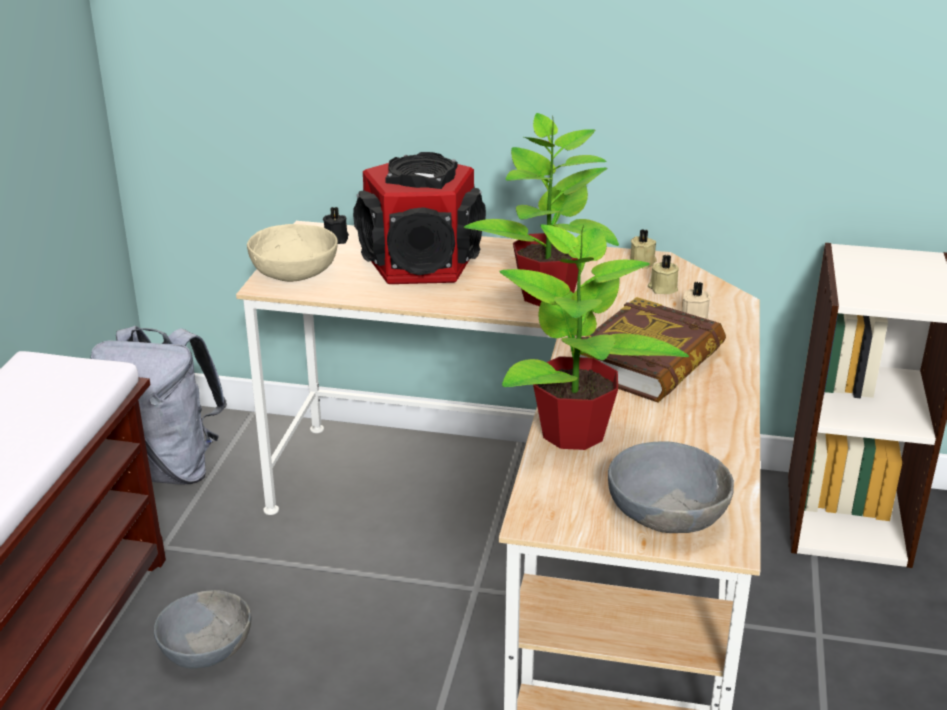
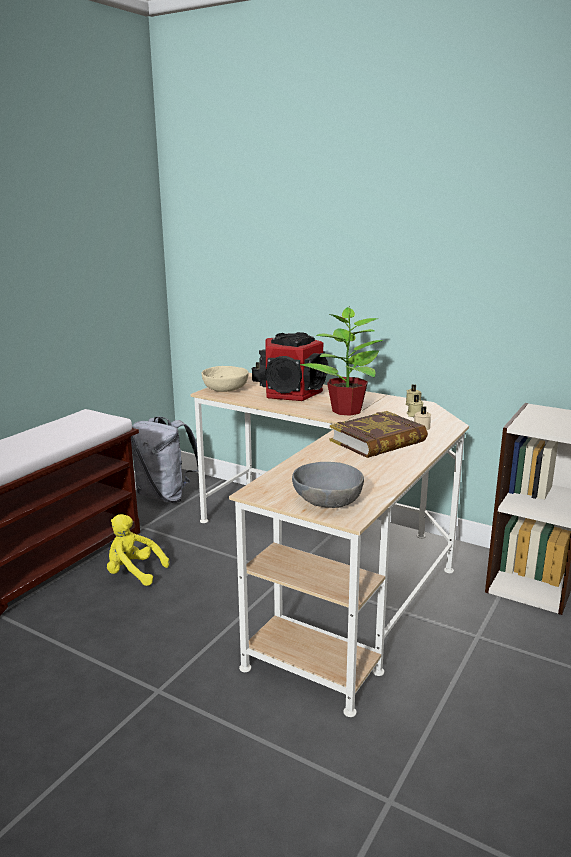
camera: 20 degrees right, 10 degrees down
grey bowl [154,590,252,669] -> yellow plush toy [107,514,169,586]
potted plant [500,224,689,450] -> none

